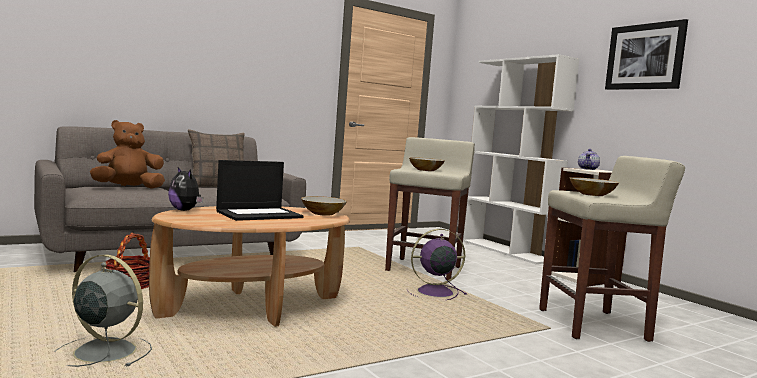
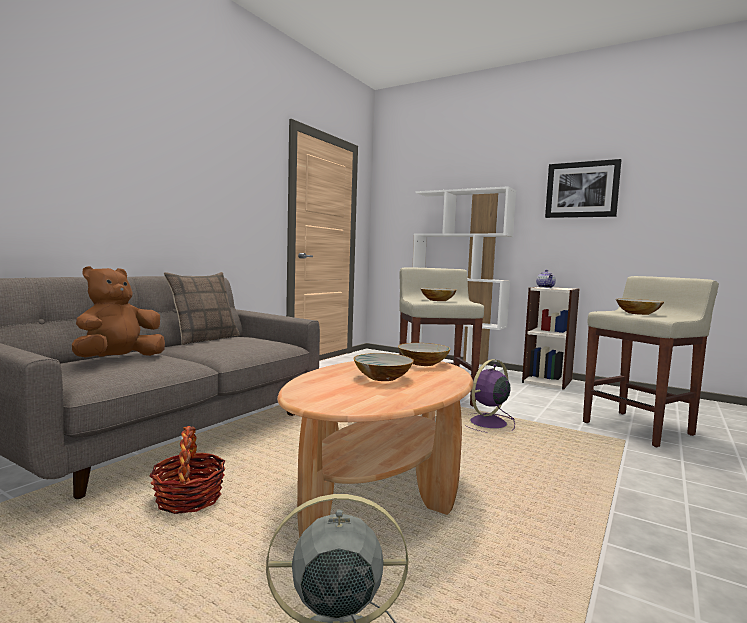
camera: 25 degrees left, 0 degrees up
plush toy [168,167,203,211] -> none
laptop [216,160,304,221] -> bowl [353,353,414,381]

